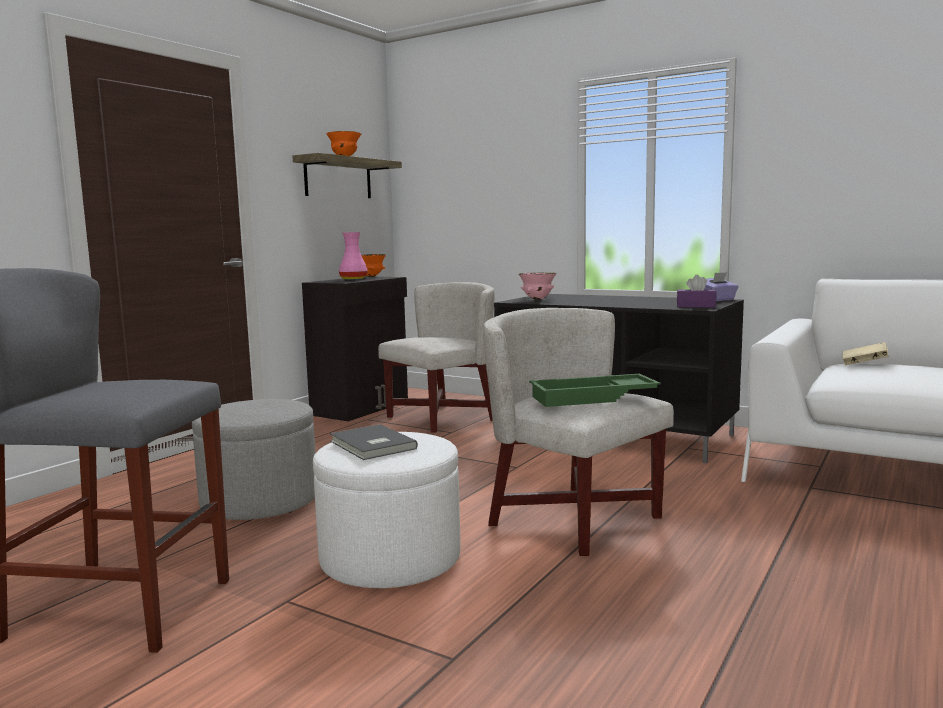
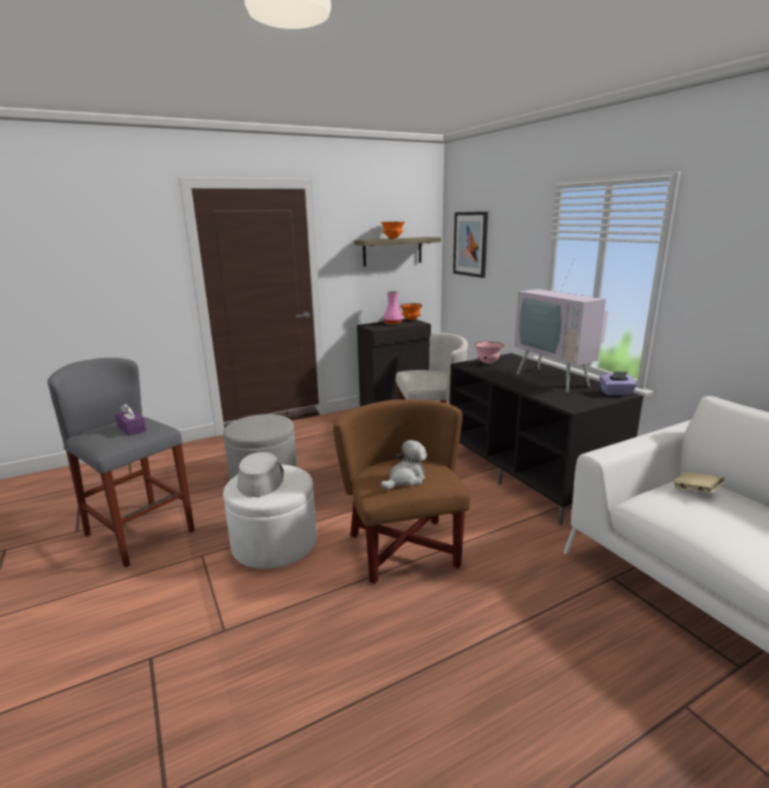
camera: 30 degrees right, 10 degrees up
grey book [330,424,418,460] -> grey hat [237,452,284,497]
white armchair [483,308,674,556] -> brown armchair [333,399,470,584]
green tray [529,374,661,407] -> plush toy [381,440,427,489]
purple tissue box [677,275,717,308] -> purple tissue box moved to [115,403,146,436]
none -> picture [453,212,488,278]
none -> television [514,255,608,392]

